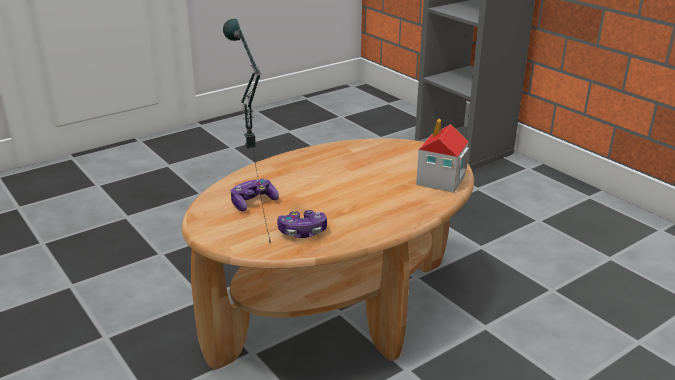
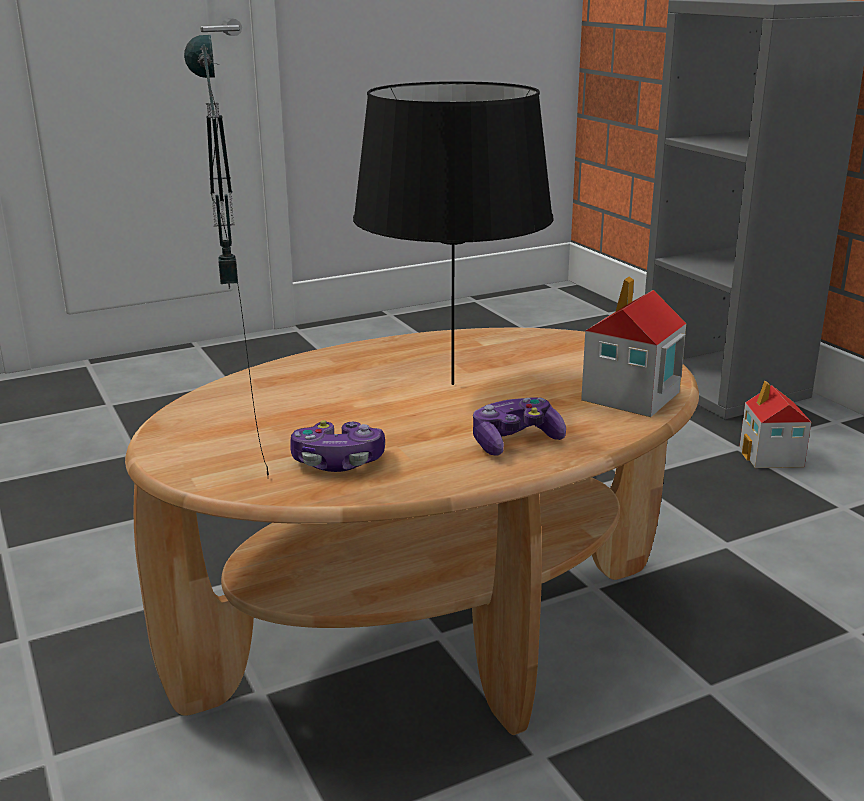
camera: 10 degrees right, 5 degrees down
game controller [231,179,279,211] -> game controller moved to [473,397,566,456]
none -> black table lamp [353,81,554,385]
none -> toy house [740,381,811,468]

